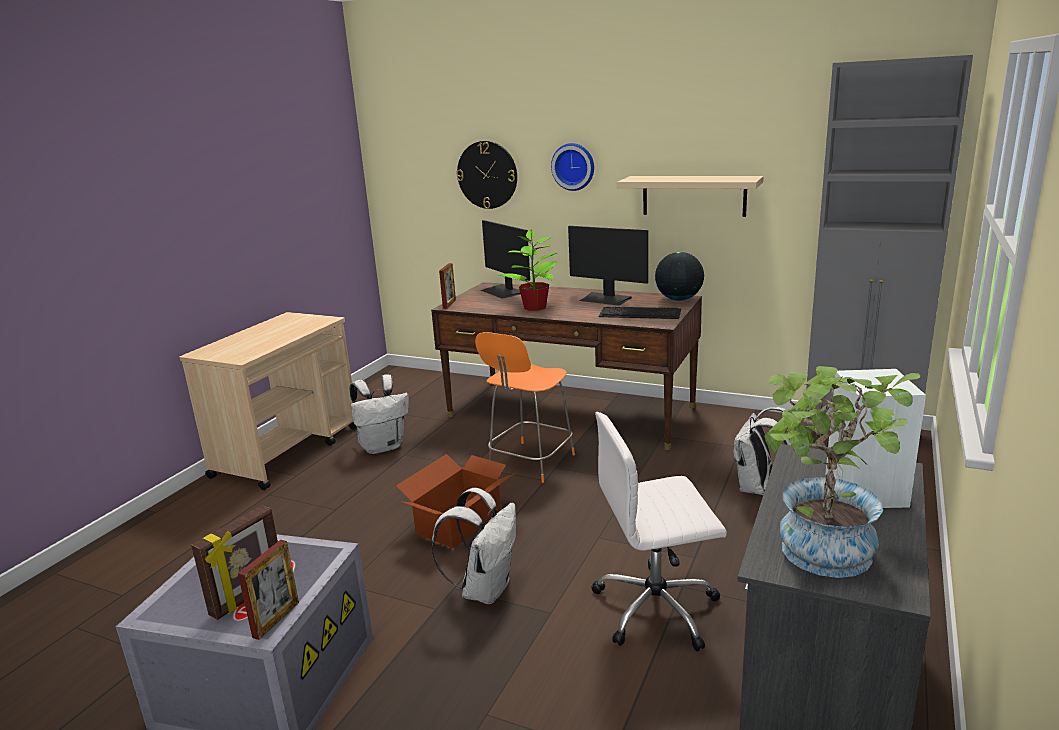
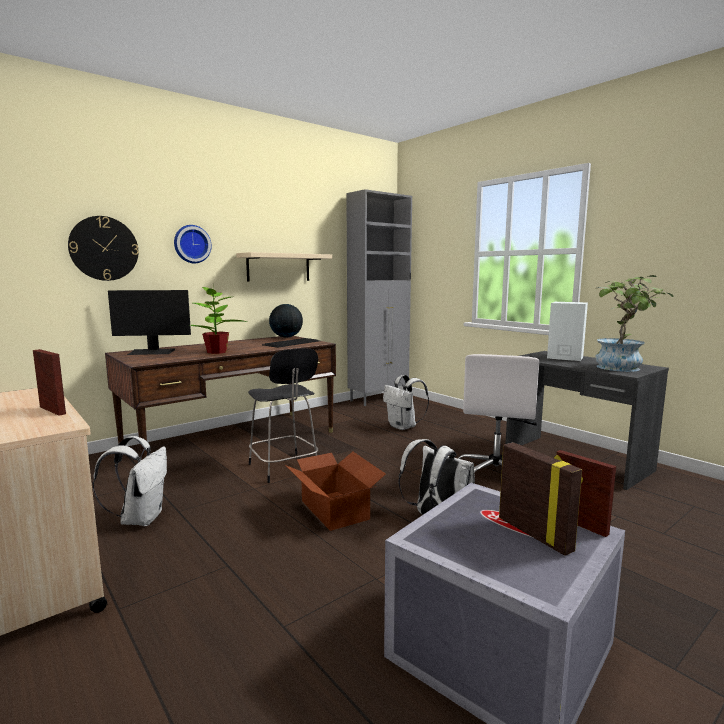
camera: 65 degrees left, 10 degrees down
picture frame [439,263,456,309] -> picture frame moved to [33,349,66,416]
orange chair [475,332,575,483] -> black chair [248,348,318,483]
monitor [568,226,649,306] -> none

